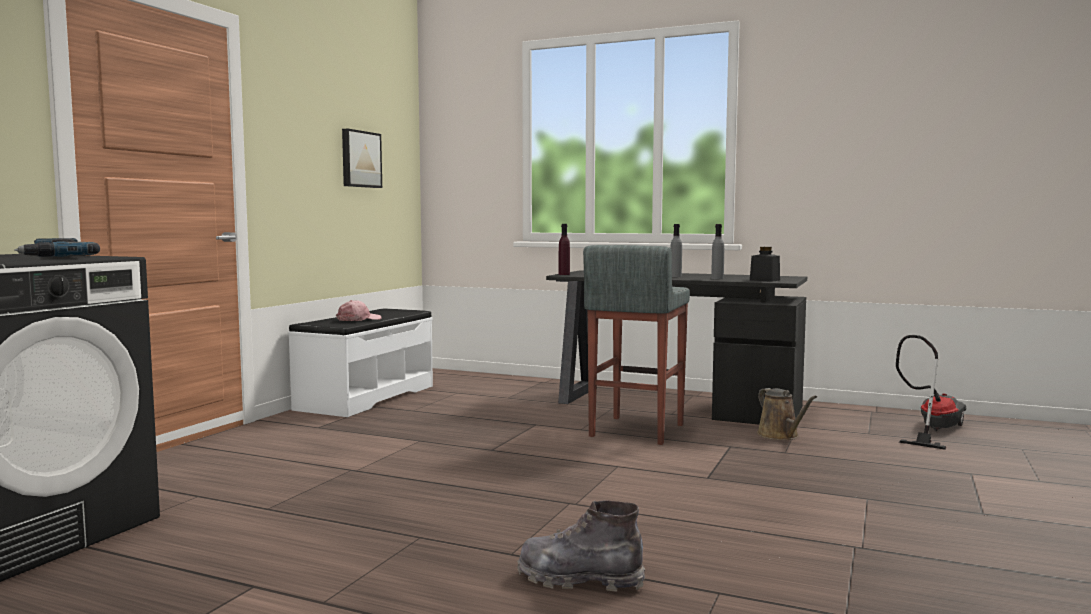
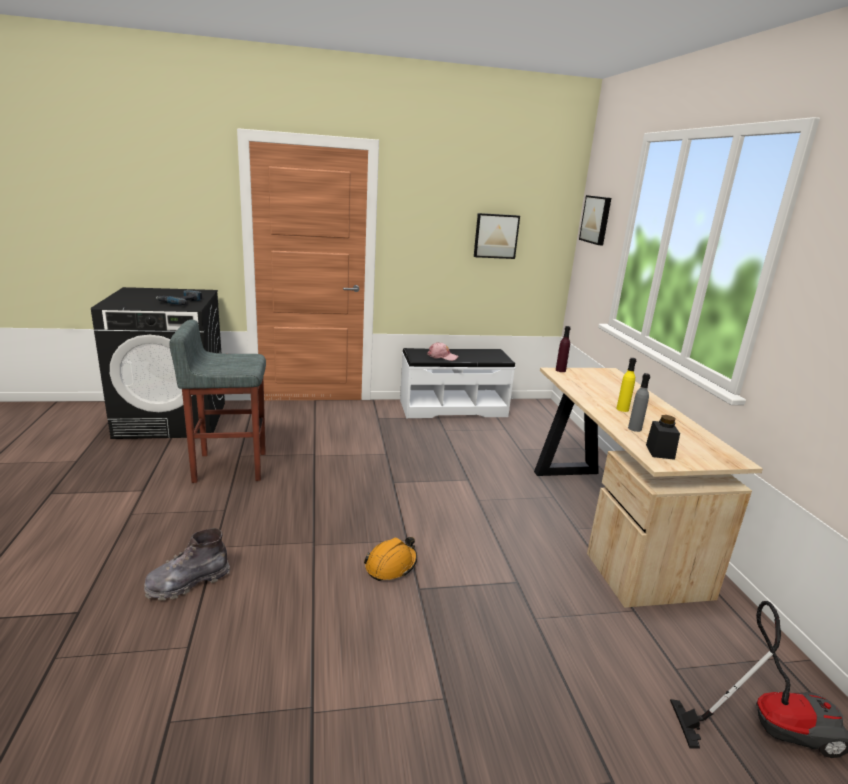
camera: 55 degrees right, 15 degrees up
grey boot [517,500,645,592] -> grey boot turned 105 degrees counterclockwise [144,528,230,600]
black desk [546,270,807,424] -> beige desk [534,368,763,608]
grey stool [583,245,690,445] -> grey stool moved to [169,320,266,483]
grey bottle [670,224,682,277] -> yellow bottle [616,358,636,412]
brown watering can [757,388,817,440] -> none
none -> orange hard hat [364,537,417,581]
none -> picture [579,195,611,245]

